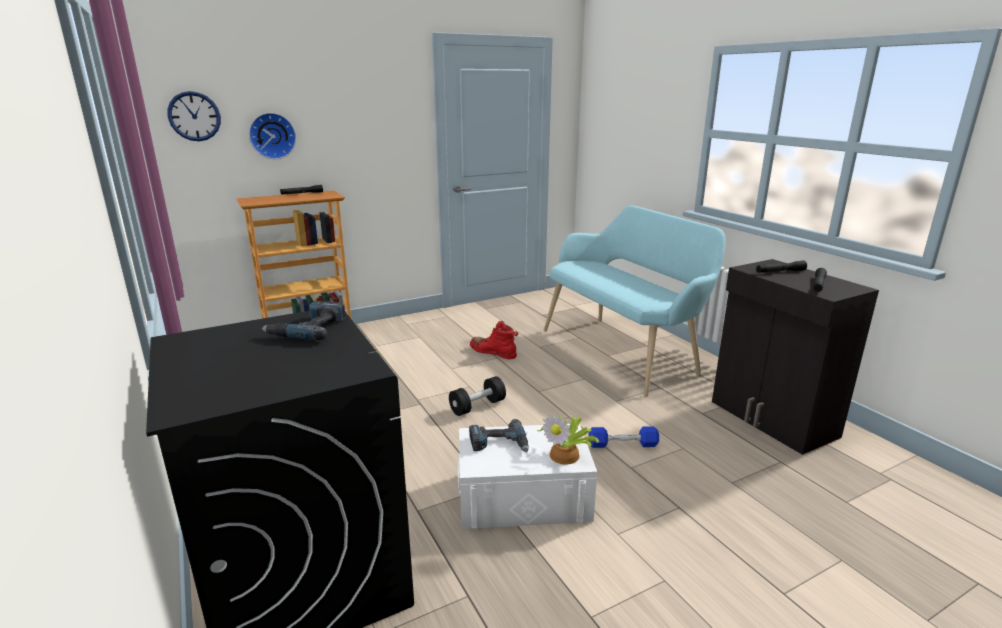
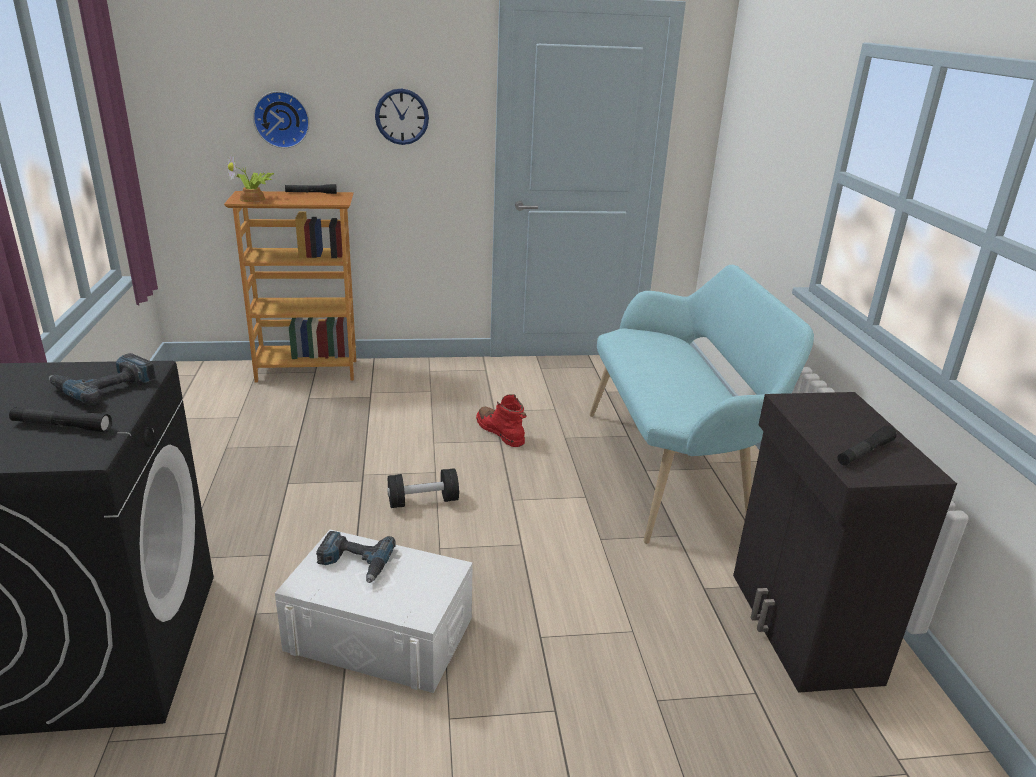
camera: 20 degrees right, 5 degrees up
wall clock [167,91,221,141] -> wall clock moved to [375,88,429,145]
potted plant [537,414,599,465] -> potted plant moved to [227,153,274,202]
blue dumbbell [588,426,659,448] -> none
black flashlight [756,260,807,273] -> black flashlight moved to [9,407,112,432]

